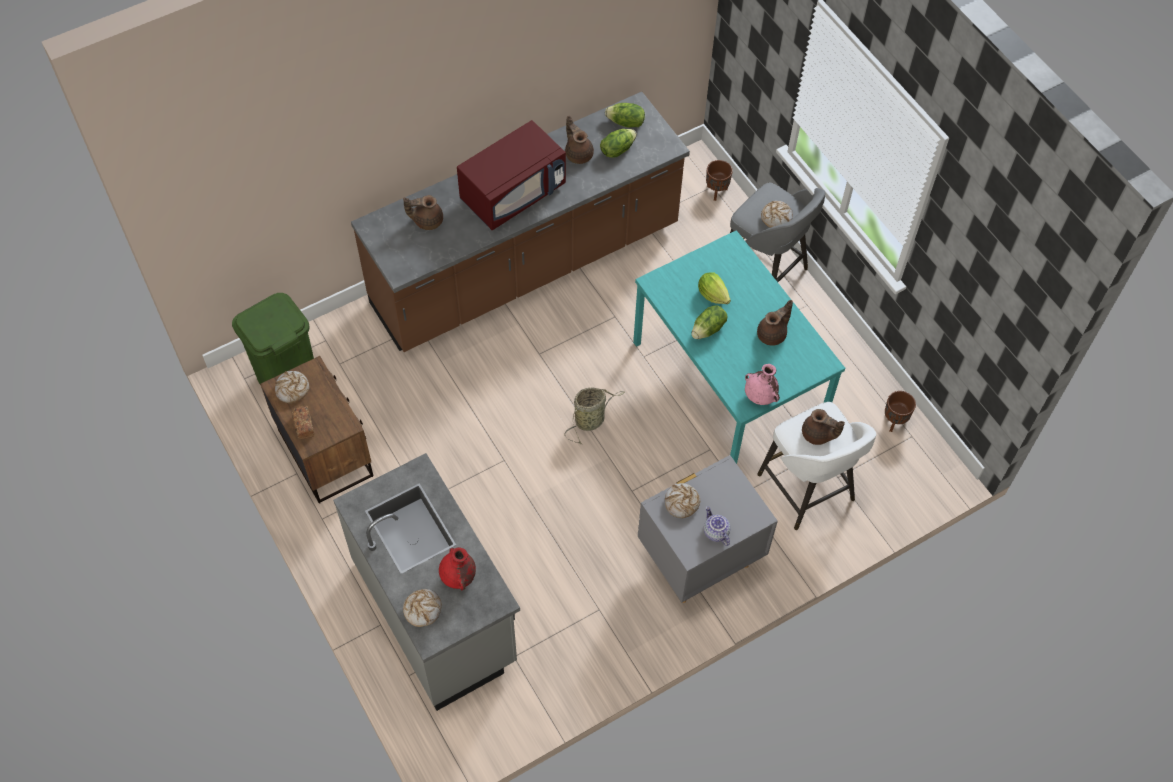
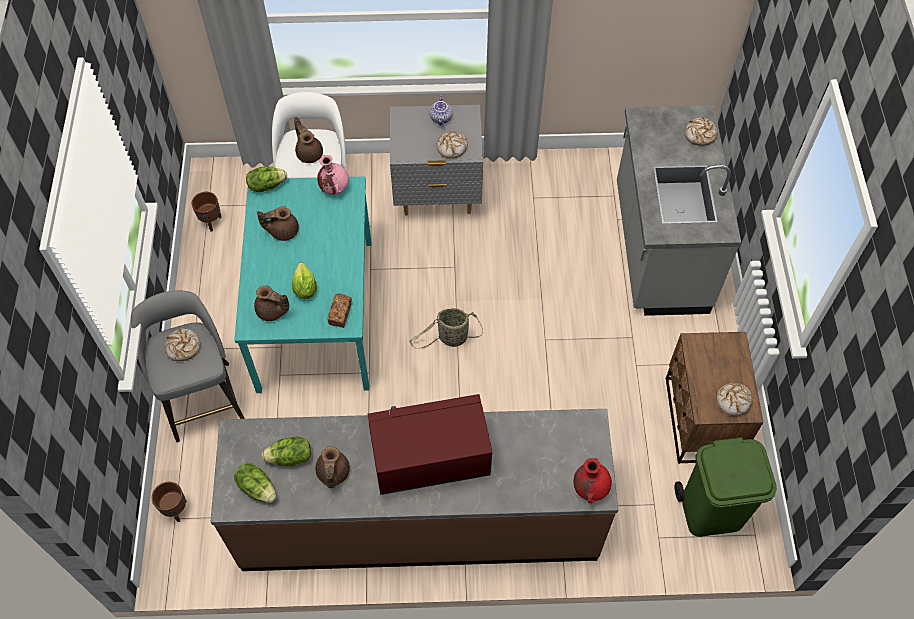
camera: 150 degrees left, 0 degrees up
bread [292,406,314,440] -> bread moved to [327,293,352,328]
brown teapot [403,195,443,230] -> brown teapot moved to [254,285,289,321]
red vase [439,547,476,590] -> red vase moved to [573,458,612,503]
lettuce [692,306,727,339] -> lettuce moved to [246,167,287,192]

